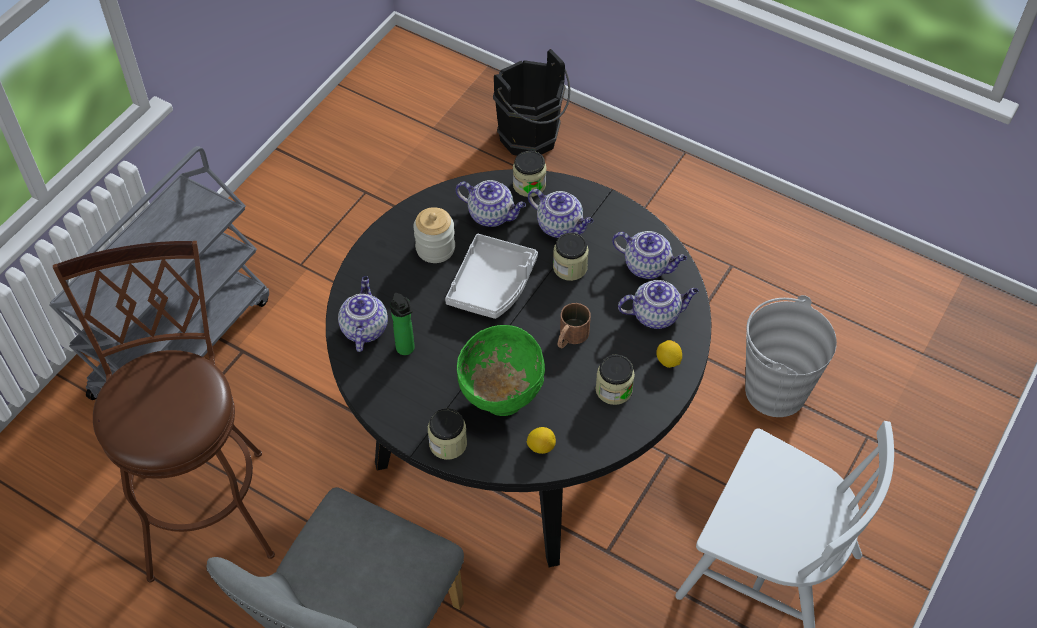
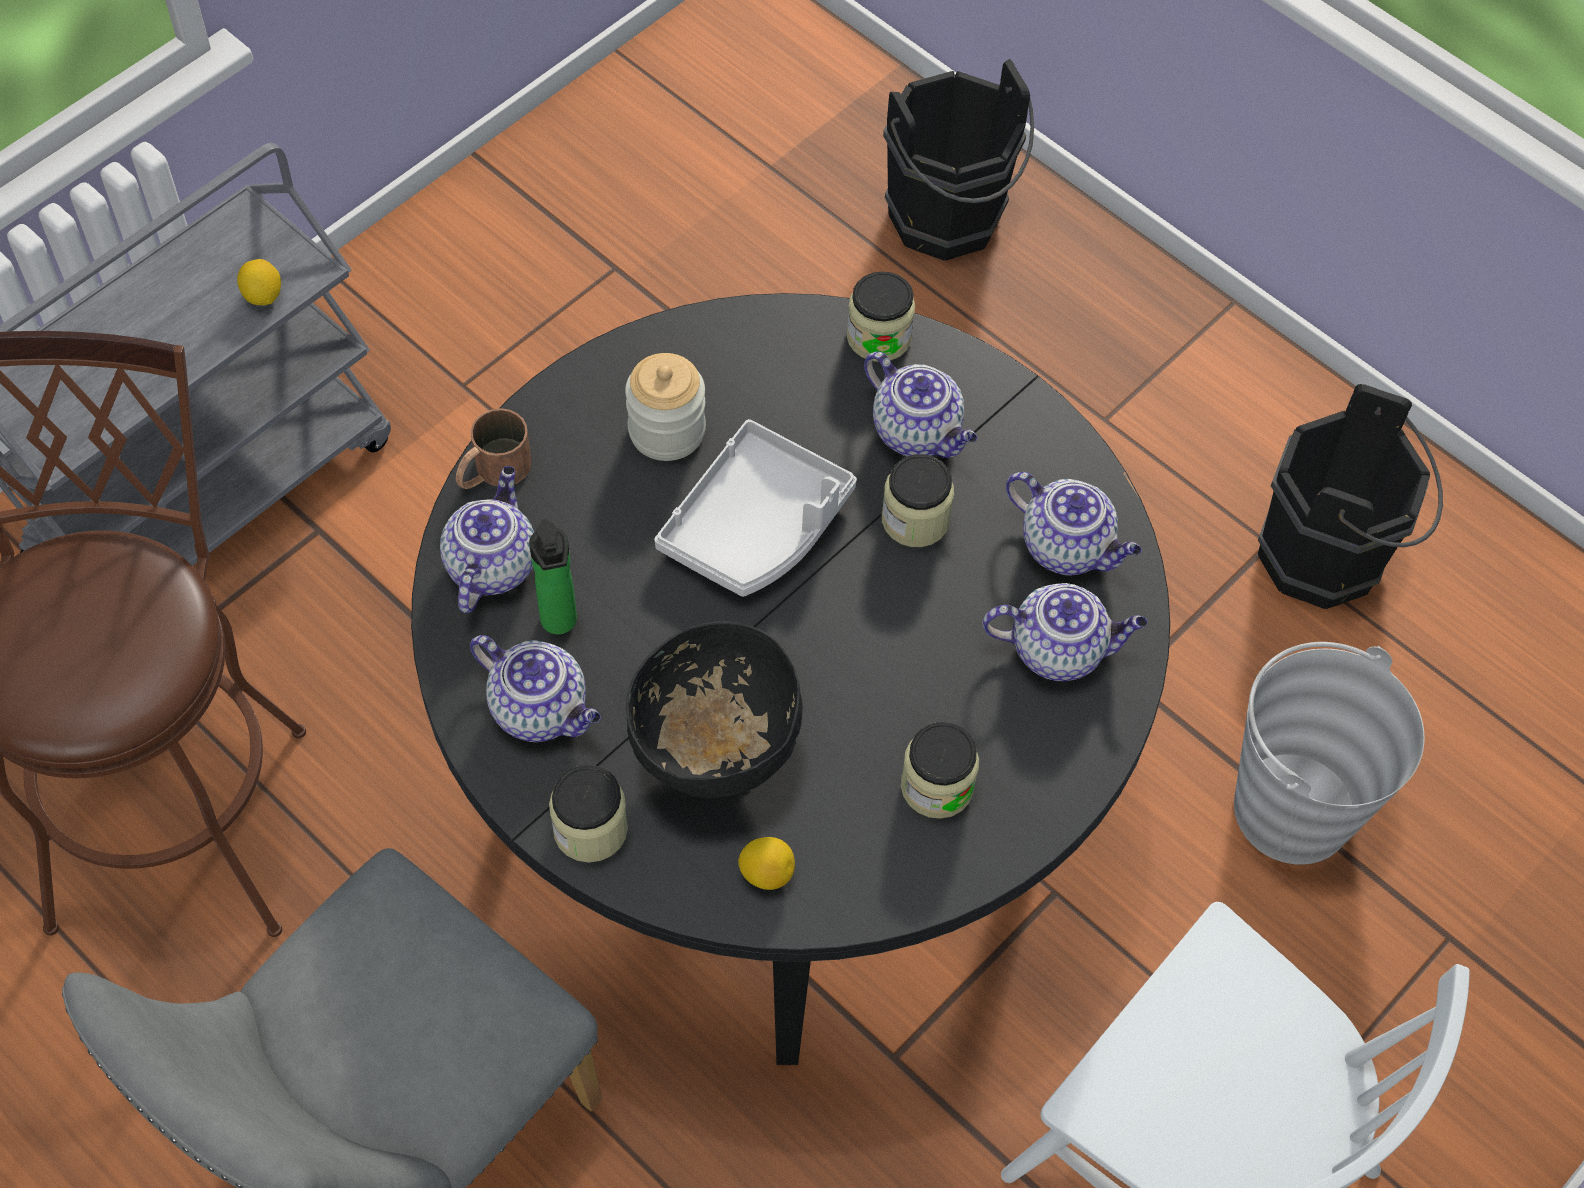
camera: 10 degrees right, 5 degrees up
teapot [456,180,526,227] -> teapot moved to [470,635,601,742]
green bowl [457,325,545,416] -> black bowl [626,621,803,798]
brown mug [557,303,591,348] -> brown mug moved to [456,408,532,489]
lemon [656,340,682,368] -> lemon moved to [237,259,281,305]
none -> black bucket [1258,384,1443,609]

